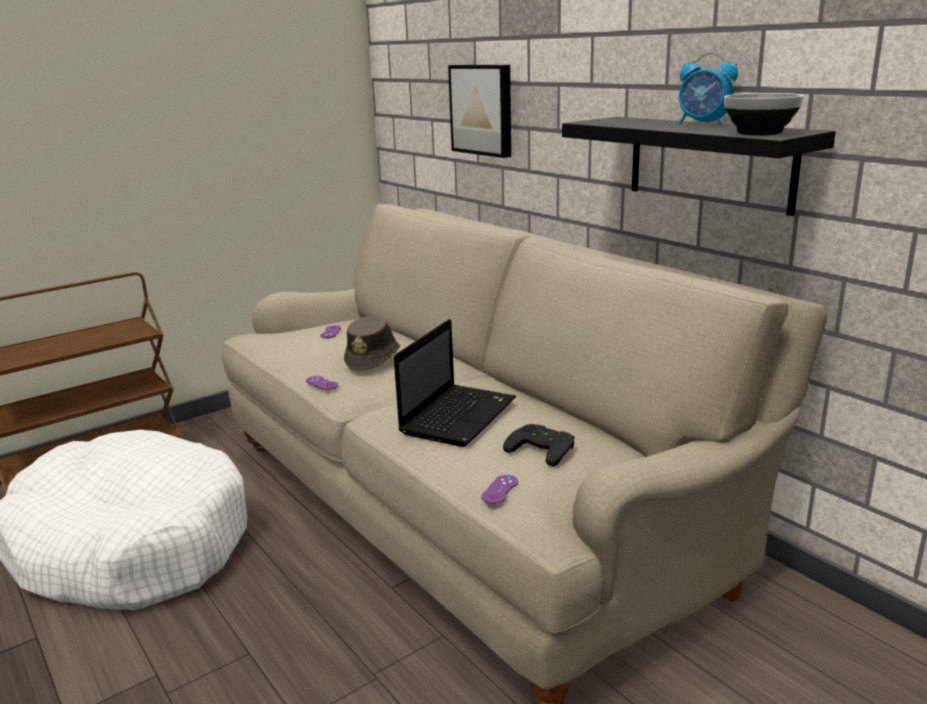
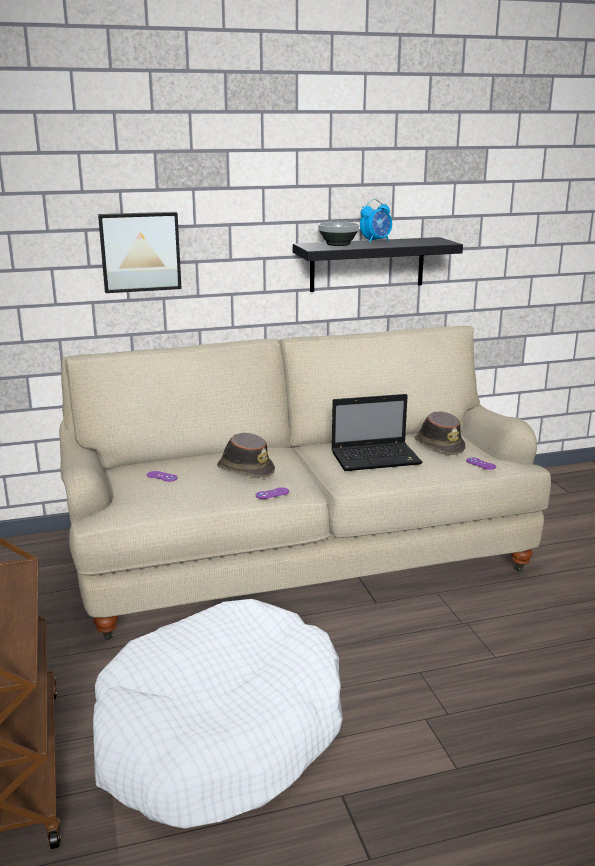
camera: 70 degrees left, 0 degrees up
laptop [394,319,516,447] -> laptop turned 120 degrees clockwise [331,394,423,471]
black game controller [503,424,575,467] -> brown hat [415,411,466,455]
bowl [724,93,804,135] -> bowl moved to [318,222,359,246]

